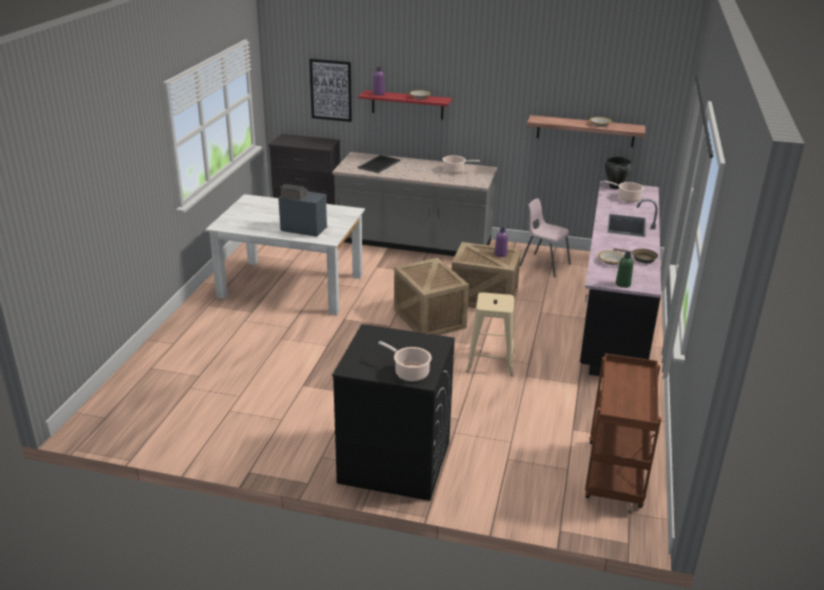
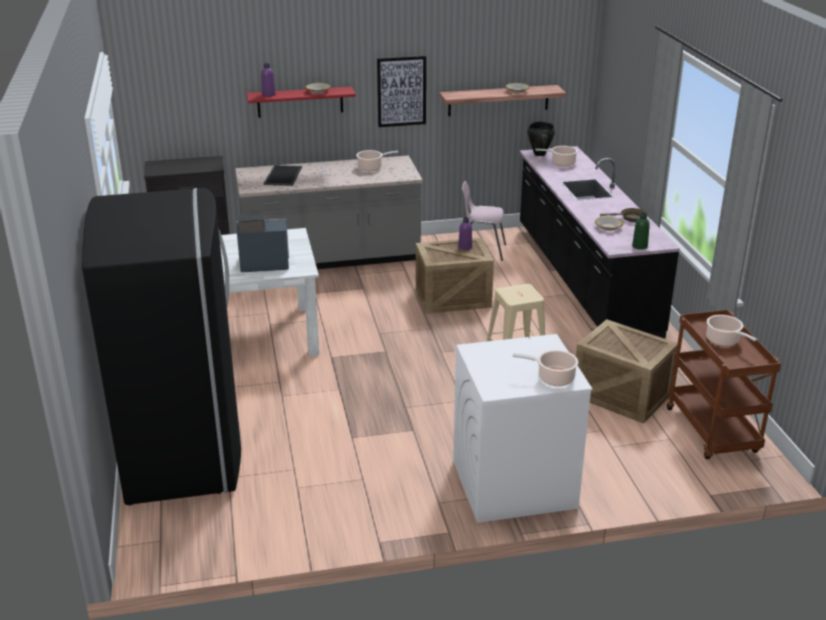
camera: 25 degrees left, 0 degrees up
picture [309,59,352,122] -> picture moved to [377,56,426,127]
black washing machine [332,324,455,501] -> white washing machine [453,334,593,523]
crate [394,258,469,335] -> crate moved to [576,319,678,424]
none -> black fridge [82,188,241,506]
none -> cooking pot [706,315,757,346]

